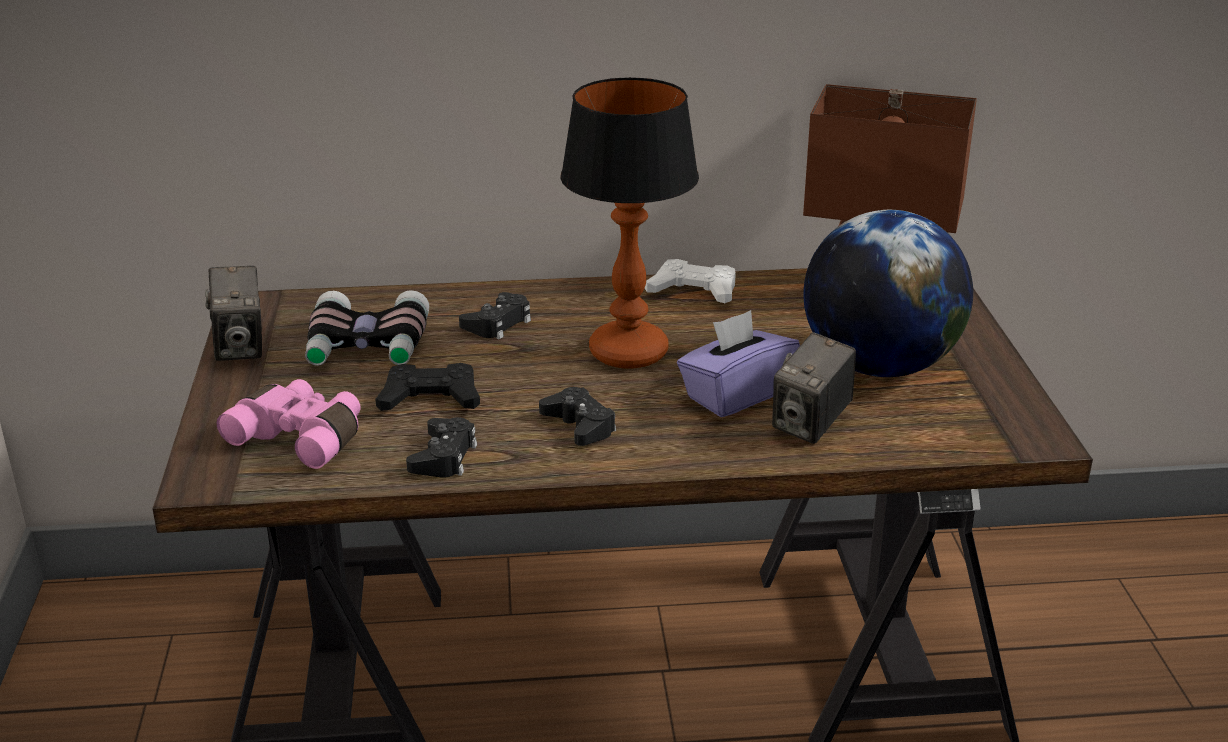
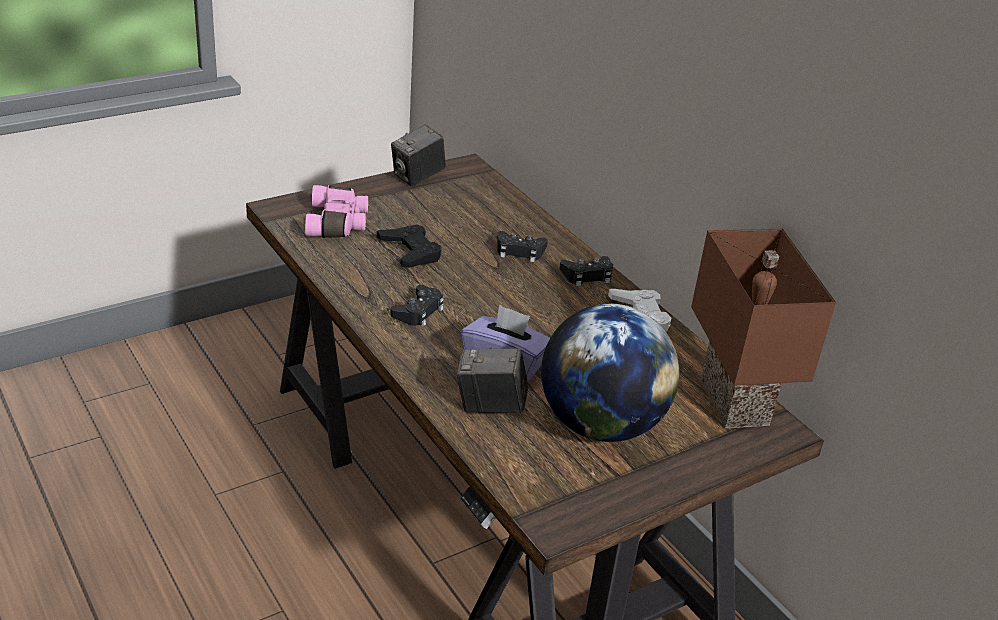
camera: 60 degrees right, 5 degrees up
binoculars [305,290,429,366] -> none
black game controller [406,417,477,478] -> black game controller moved to [559,256,613,287]
table lamp [560,77,699,368] -> none

